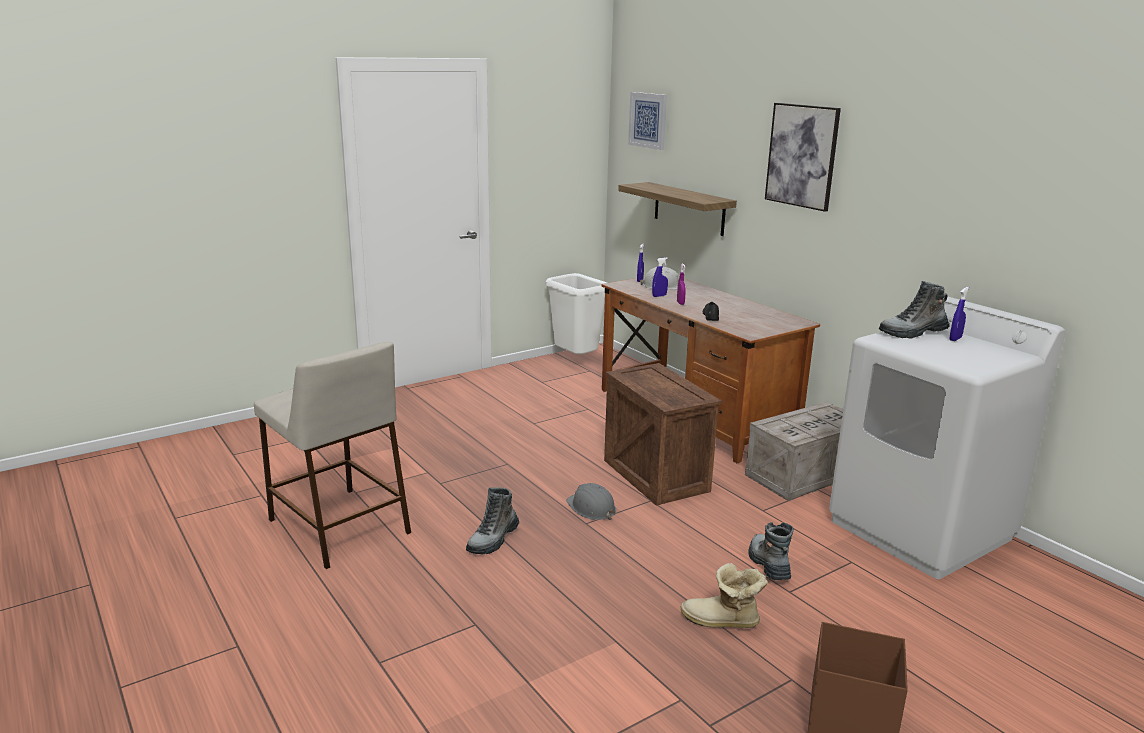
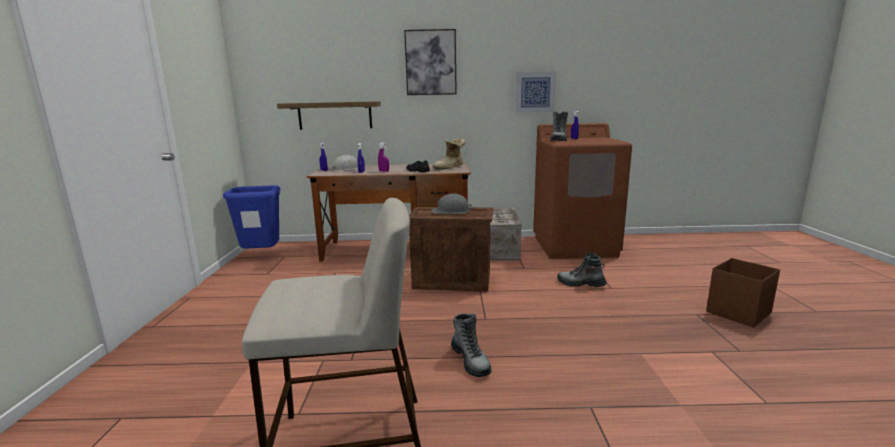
camera: 55 degrees left, 5 degrees down
white trash can [546,273,607,354] -> blue trash can [223,185,280,249]
grey hard hat [566,483,616,520] -> grey hard hat moved to [431,193,472,214]
picture [628,92,667,150] -> picture moved to [515,71,556,113]
boot [681,563,768,628] -> boot moved to [432,139,466,170]
white washing machine [829,296,1065,579] -> brown washing machine [533,123,632,259]

